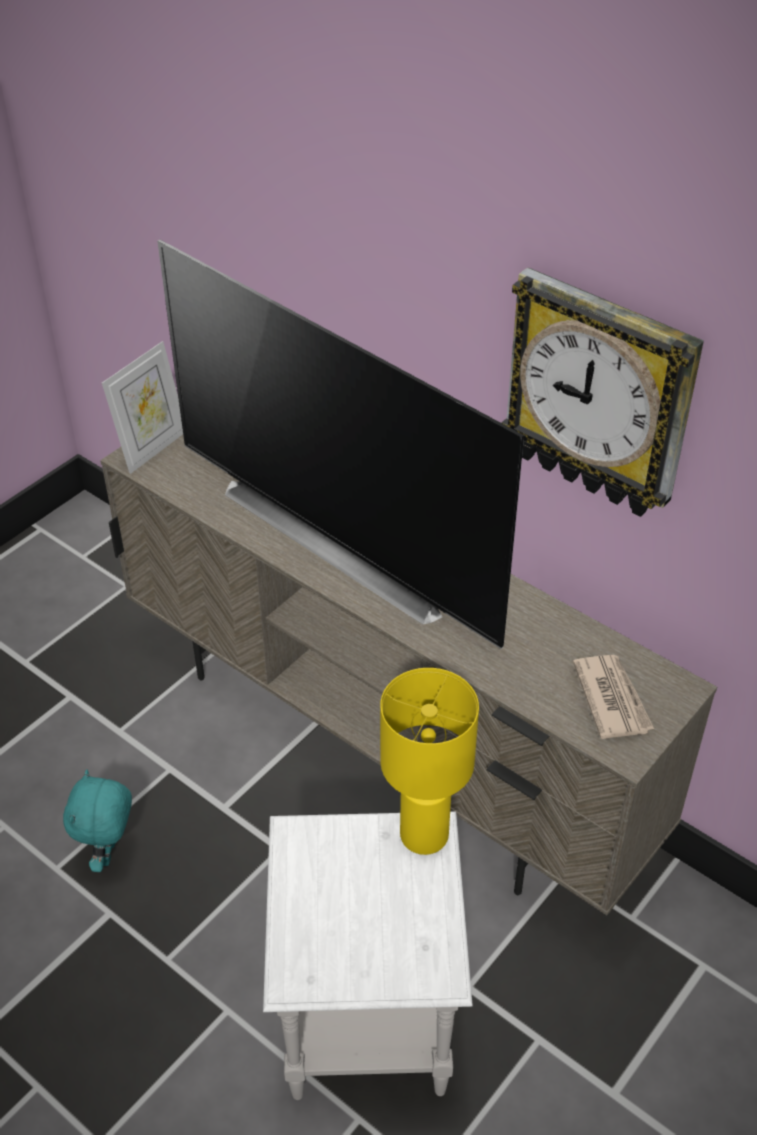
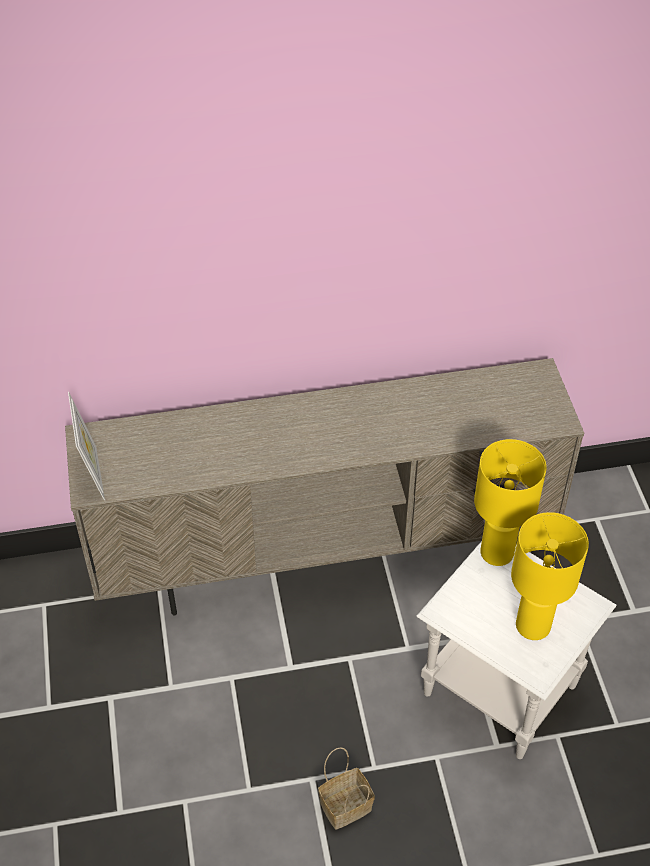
camera: 50 degrees left, 5 degrees up
turquoise plush toy [63,770,132,872] -> none
television [157,240,524,649] -> none
wall clock [501,267,704,517] -> none
newspaper [573,655,654,739] -> none
none -> basket [318,747,375,830]
none -> yellow table lamp [511,512,589,640]

